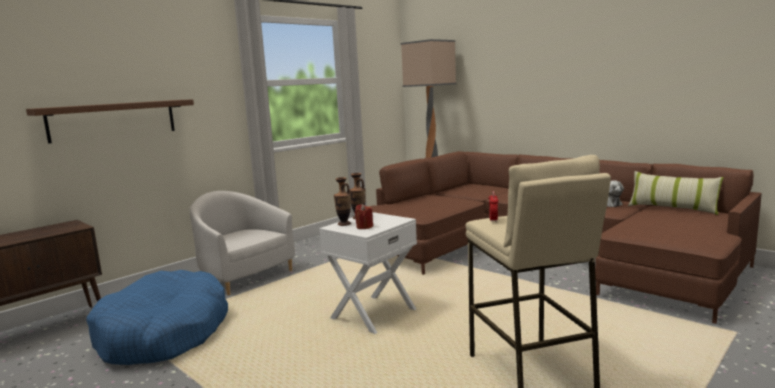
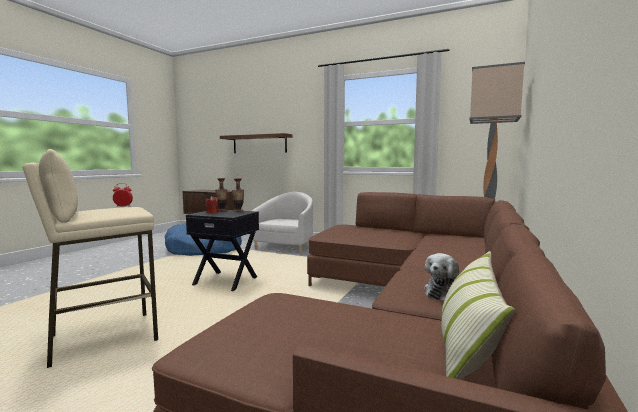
camera: 70 degrees right, 5 degrees down
white side table [319,212,417,334] -> black side table [186,210,259,291]

